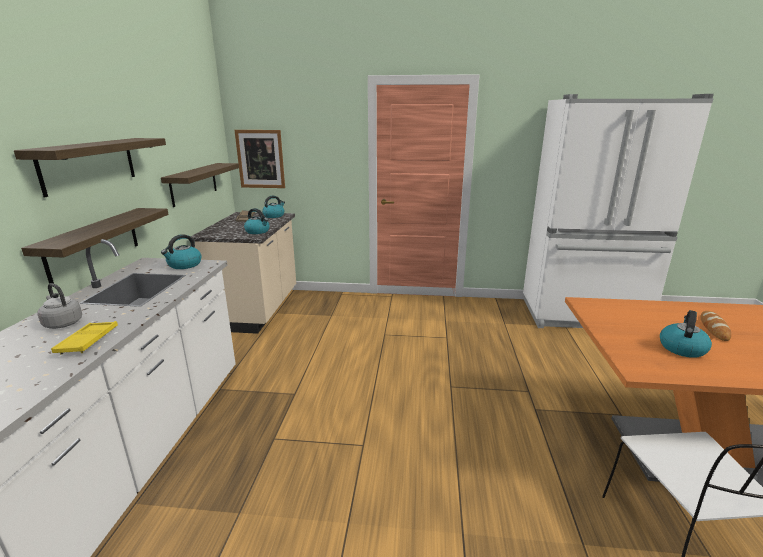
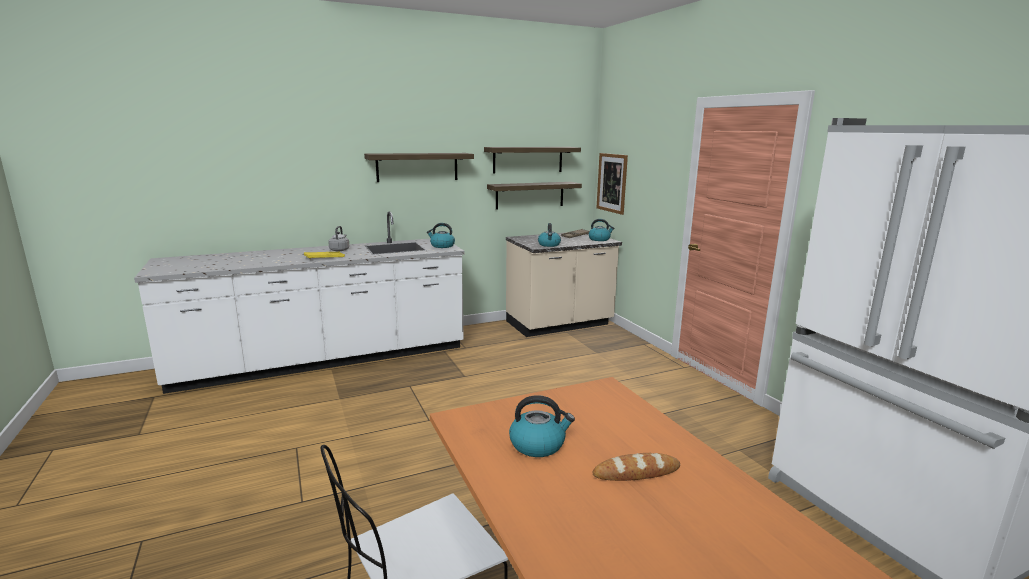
camera: 60 degrees right, 5 degrees down
shelf [21,208,169,284] -> shelf moved to [484,147,581,173]

